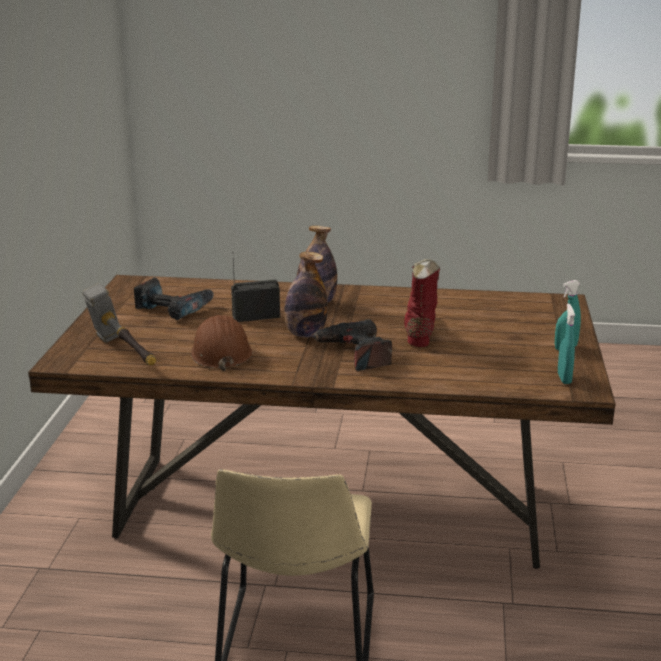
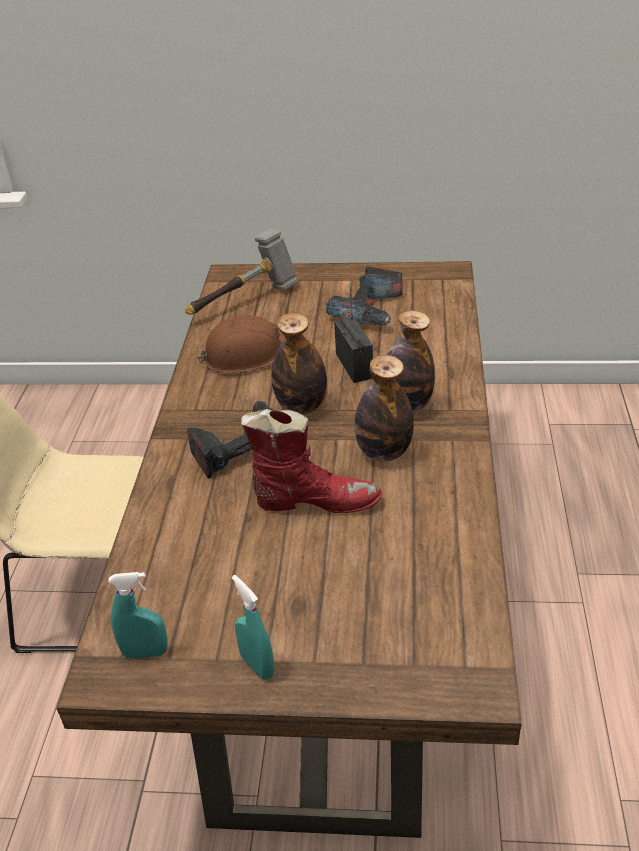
camera: 90 degrees right, 15 degrees up
none -> bottle [354,355,414,462]

